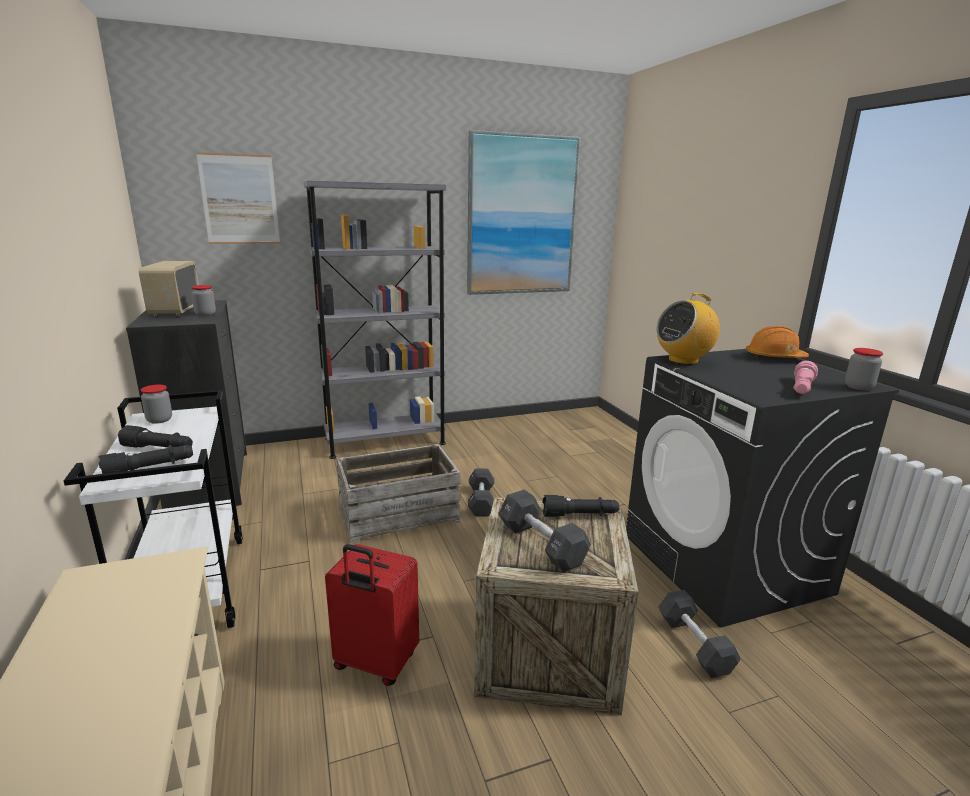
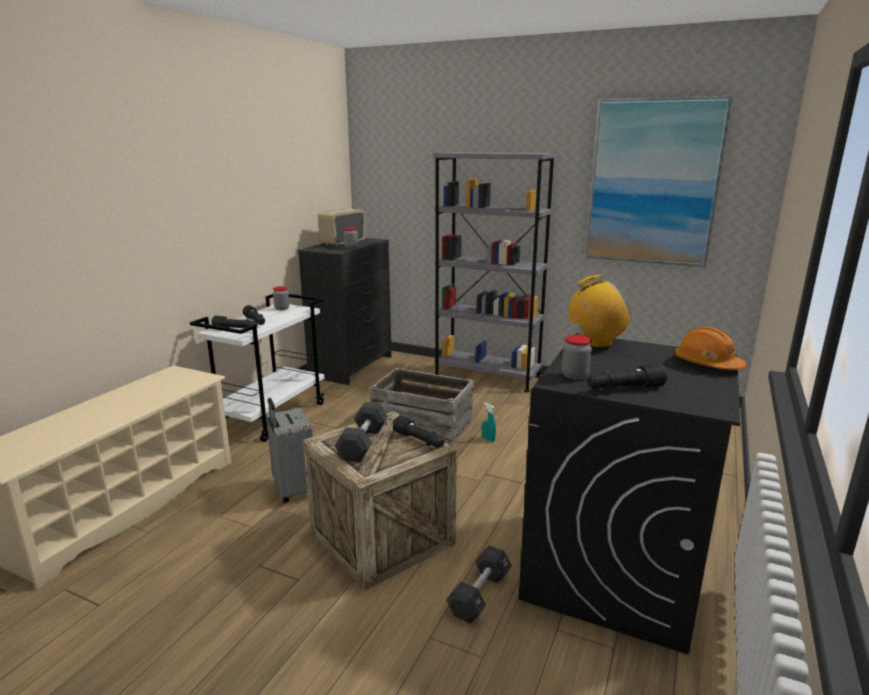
camera: 45 degrees right, 0 degrees up
picture [196,152,280,244] -> none
red suitcase [325,544,419,686] -> grey suitcase [266,398,313,503]
black dumbbell [468,468,494,517] -> turquoise spray bottle [482,403,496,442]
radio [656,293,720,365] -> radio turned 150 degrees clockwise [568,275,631,348]
pink flashlight [793,361,818,394] -> black flashlight [587,364,667,390]
jar [845,348,883,391] -> jar moved to [562,335,592,380]

